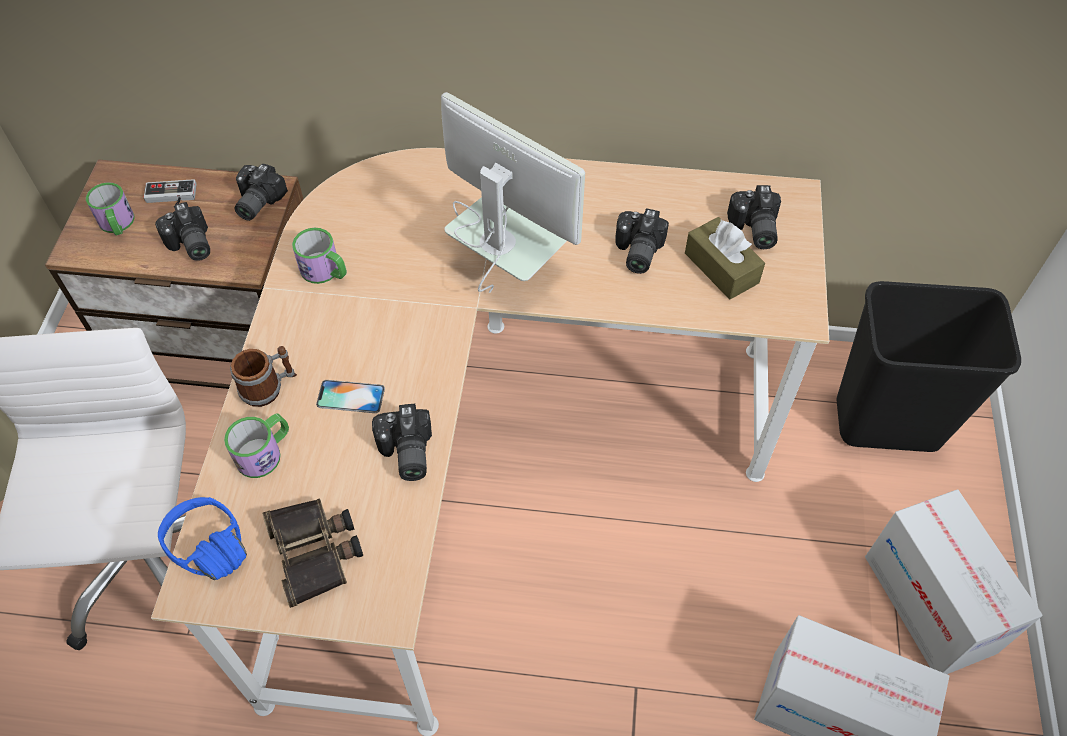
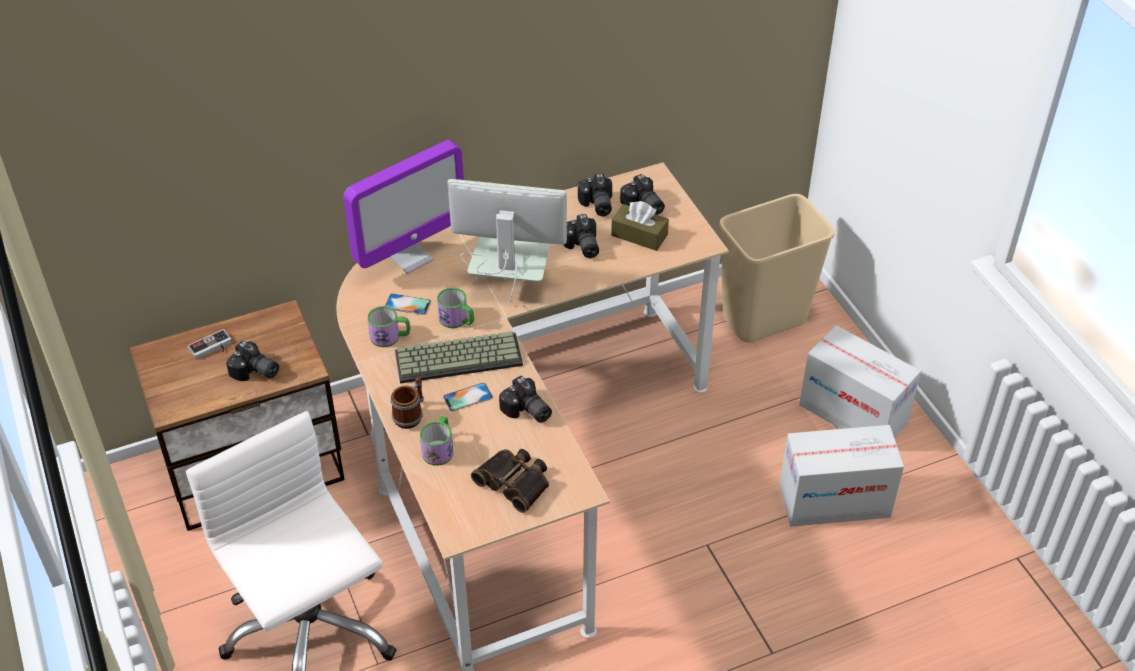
camera: 30 degrees left, 10 degrees down
mug [86,182,134,236] -> mug moved to [437,287,474,328]
blue headphones [158,497,247,580] -> none
camera [234,164,288,221] -> camera moved to [578,173,612,216]
black trash can [837,281,1021,452] -> beige trash can [719,194,834,343]
none -> monitor [343,140,464,274]
none -> phone [385,294,431,315]
none -> keyboard [395,331,523,384]

